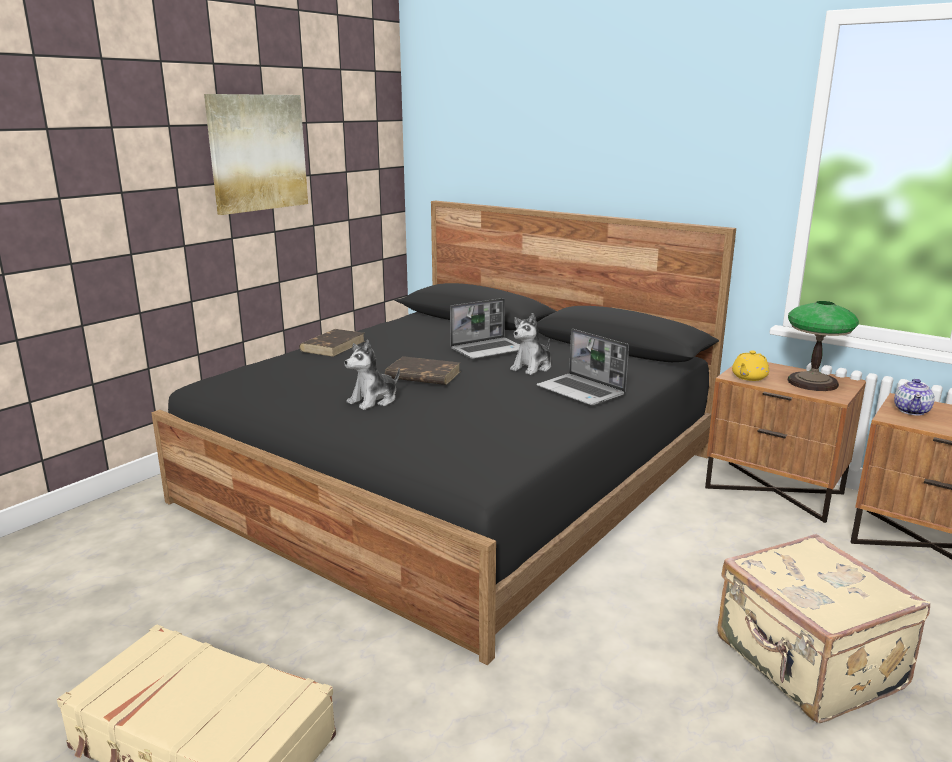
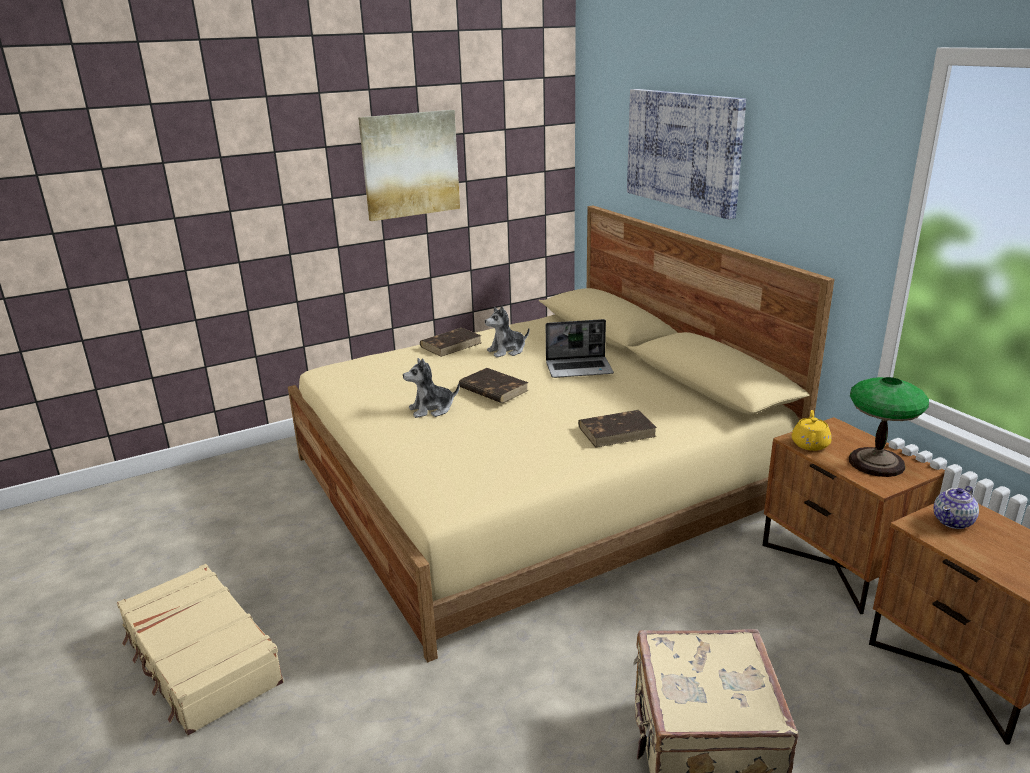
camera: 25 degrees right, 5 degrees up
black bed [151,201,736,665] -> beige bed [288,206,835,662]
plush toy [510,313,551,375] -> plush toy moved to [485,306,530,358]
laptop [536,329,629,405] -> brown book [578,410,657,448]
yellow teapot [732,351,769,381] -> yellow teapot turned 135 degrees clockwise [792,410,832,451]
none -> picture [627,89,746,220]

